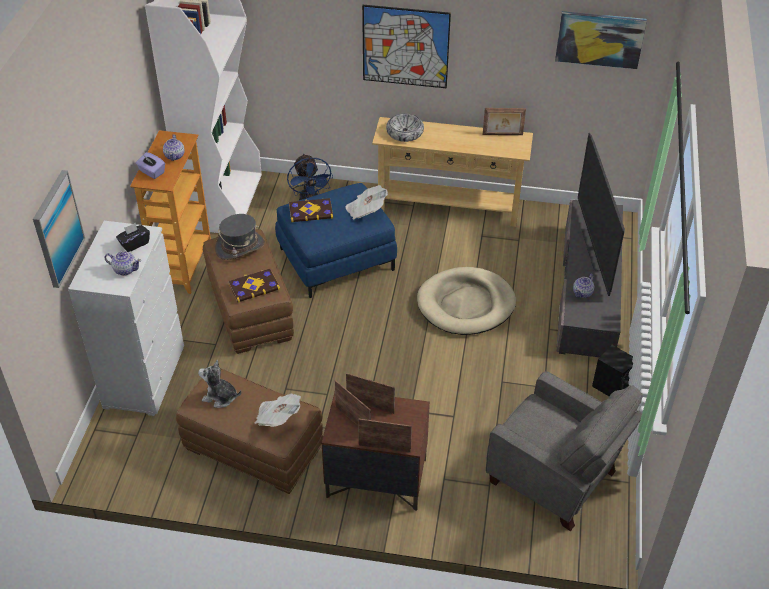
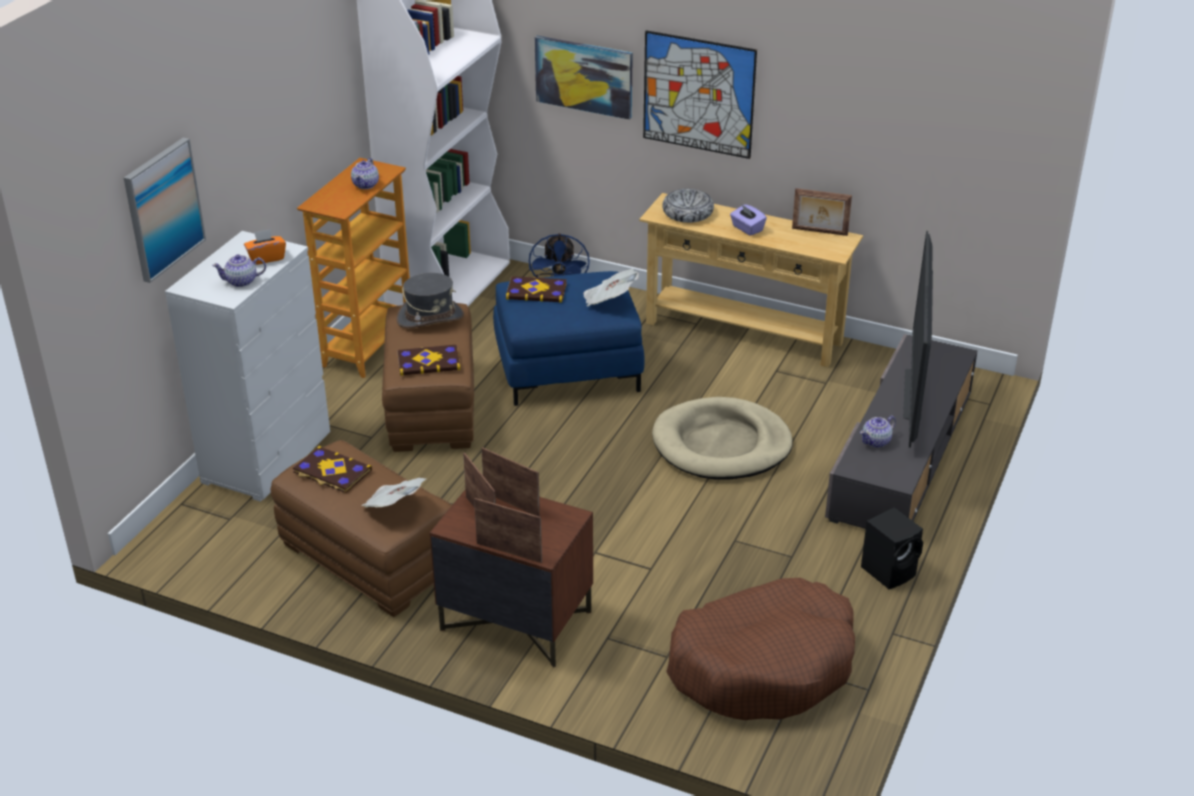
camera: 15 degrees right, 10 degrees down
teapot [105,251,141,276] -> teapot turned 135 degrees clockwise [212,254,266,287]
black tissue box [116,223,150,252] -> orange tissue box [244,229,286,265]
purple tissue box [136,152,165,179] -> purple tissue box moved to [730,204,767,236]
plush toy [198,360,241,408] -> book [293,446,372,493]
grey armchair [486,371,643,531] -> brown dog bed [666,578,855,720]
picture [555,11,647,69] -> picture moved to [535,36,633,120]

